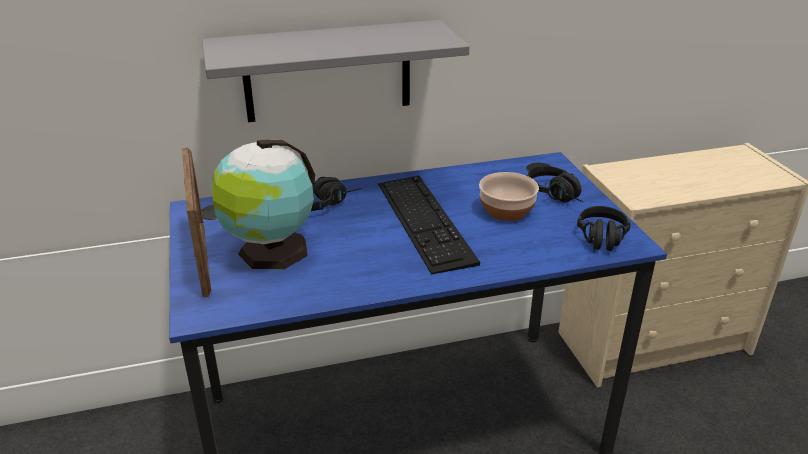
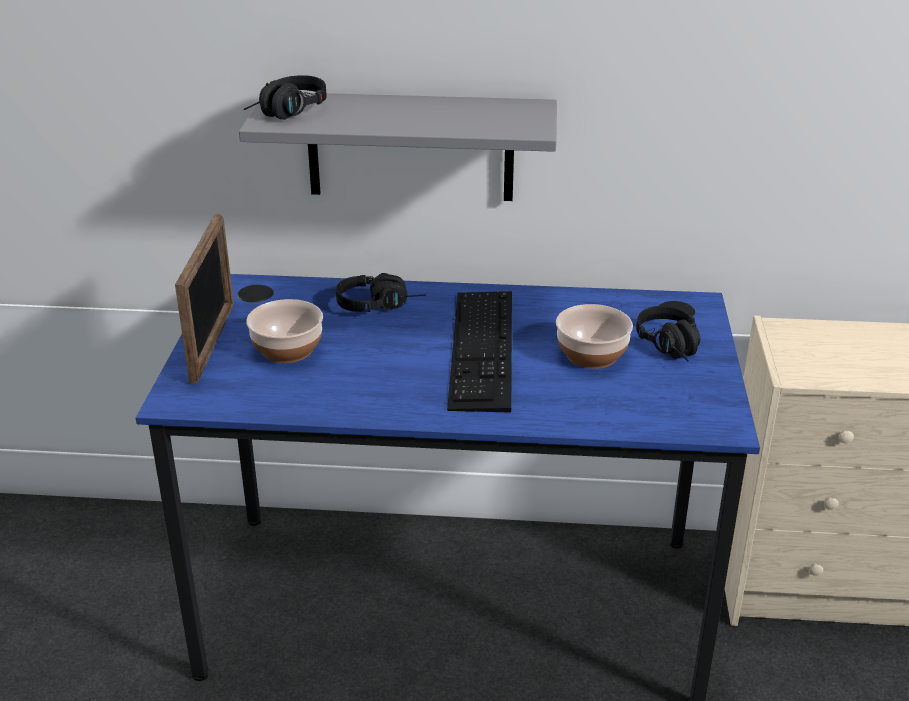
camera: 20 degrees right, 0 degrees up
globe [211,139,315,270] -> bowl [246,299,323,363]
black headphones [577,206,630,252] -> black headphones moved to [244,75,327,120]

